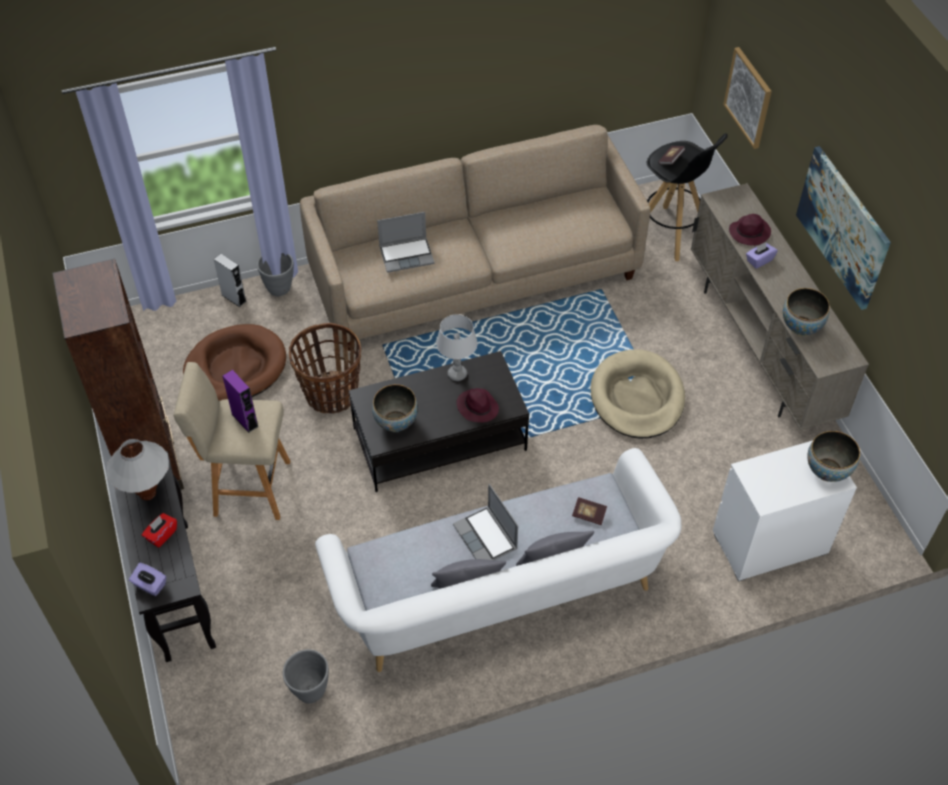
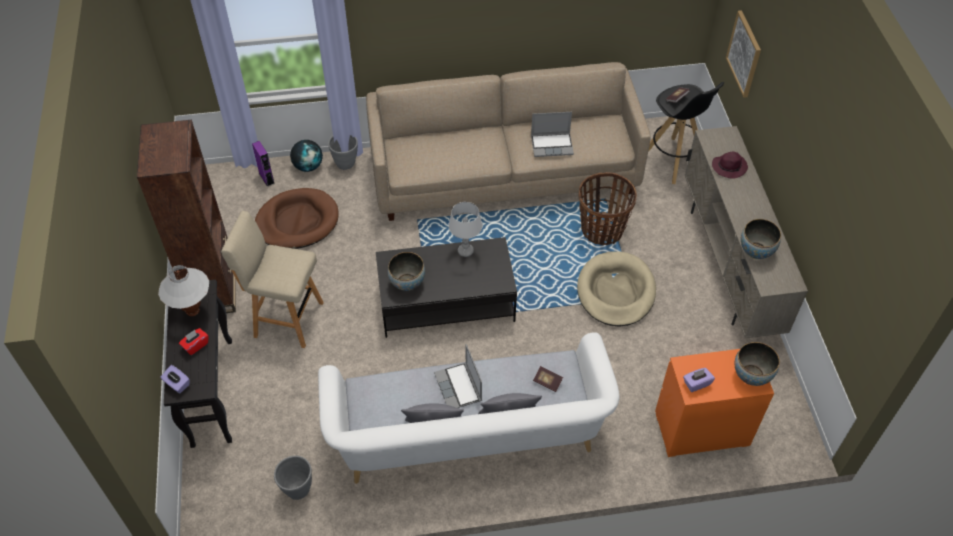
camera: 10 degrees right, 0 degrees up
grey speaker [214,254,246,307] -> globe [290,140,323,172]
purple speaker [222,370,259,433] -> purple speaker moved to [252,141,275,187]
basket [289,323,361,414] -> basket moved to [578,172,637,245]
laptop [377,212,434,273] -> laptop moved to [531,112,574,157]
purple hat [457,388,499,423] -> none
white dresser [713,440,857,582] -> orange dresser [655,349,774,457]
purple tissue box [746,242,778,269] -> purple tissue box moved to [683,368,715,392]
picture [796,146,891,310] -> none

